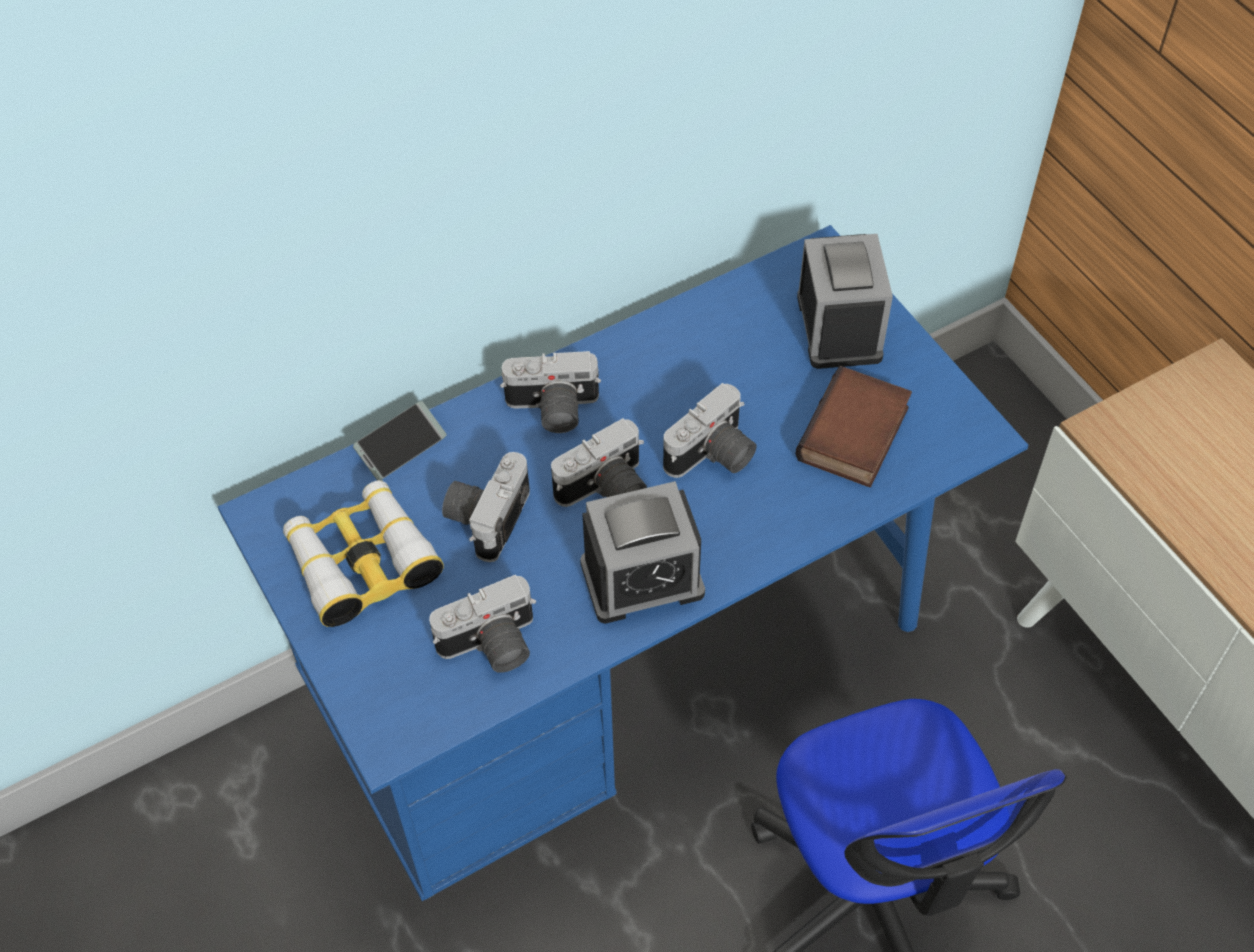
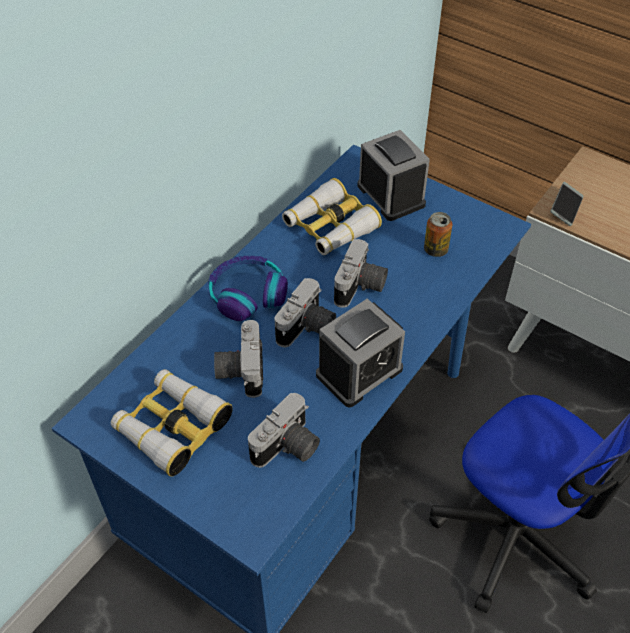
camera: 25 degrees left, 5 degrees down
phone [353,401,446,480] -> phone moved to [551,182,583,226]
camera [500,351,601,433] -> headphones [208,256,288,321]
book [796,366,912,487] -> can [424,212,452,257]
none -> binoculars [282,178,382,255]

